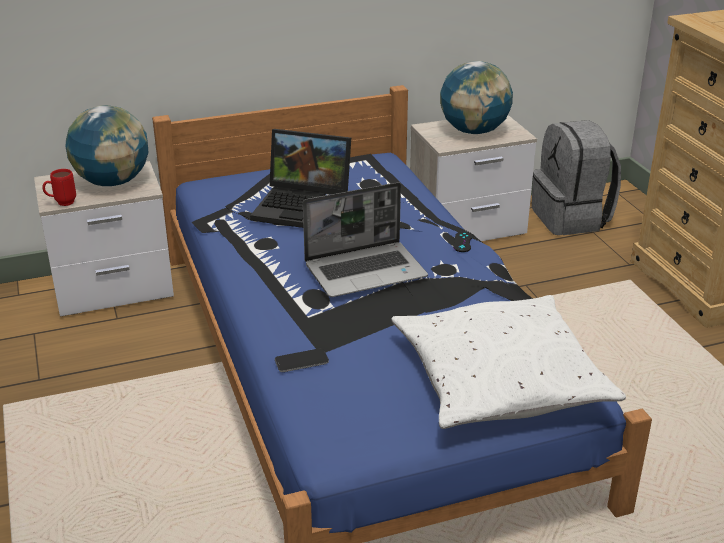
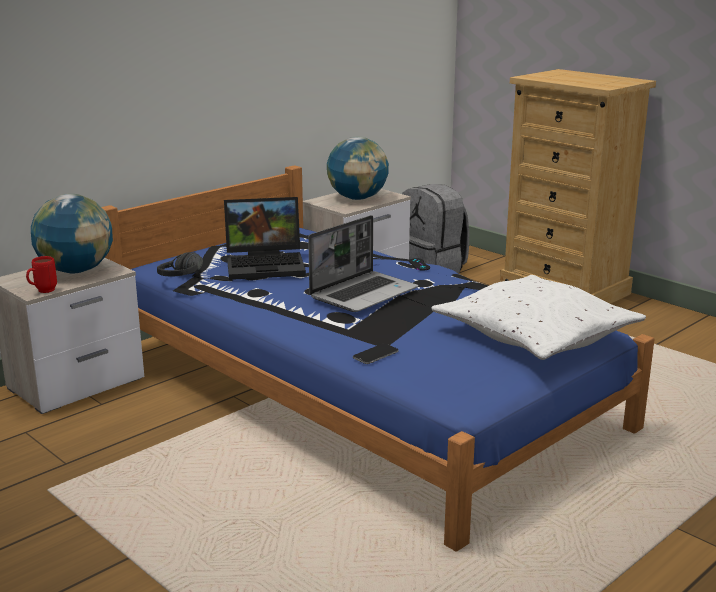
camera: 25 degrees left, 10 degrees down
none -> black headphones [157,252,203,276]

